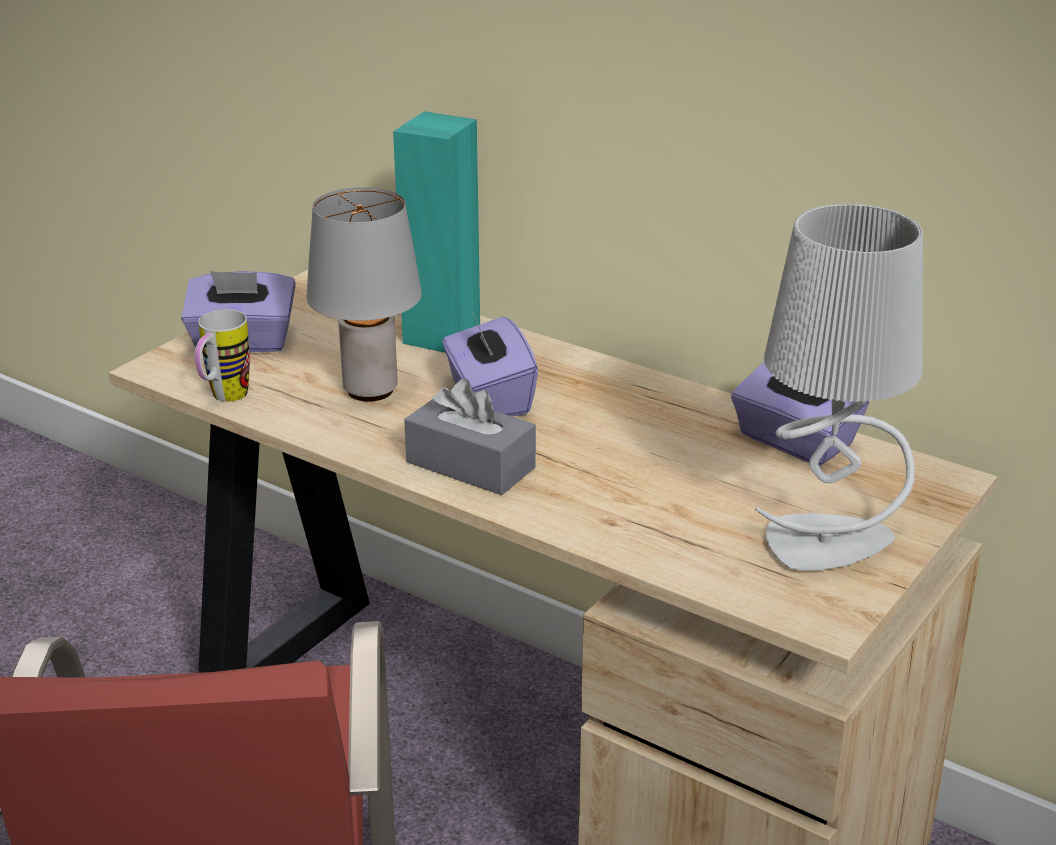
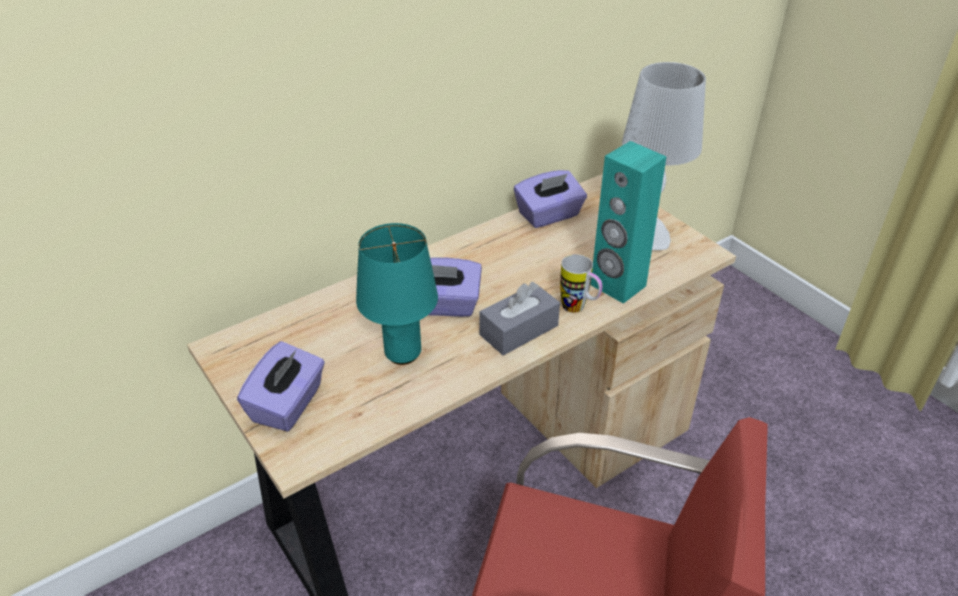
camera: 70 degrees left, 10 degrees up
mug [195,310,250,402] -> mug moved to [560,254,602,313]
grey table lamp [306,187,422,402] -> turquoise table lamp [356,223,438,365]
turquoise speaker [393,111,480,353] -> turquoise speaker moved to [590,141,667,304]

